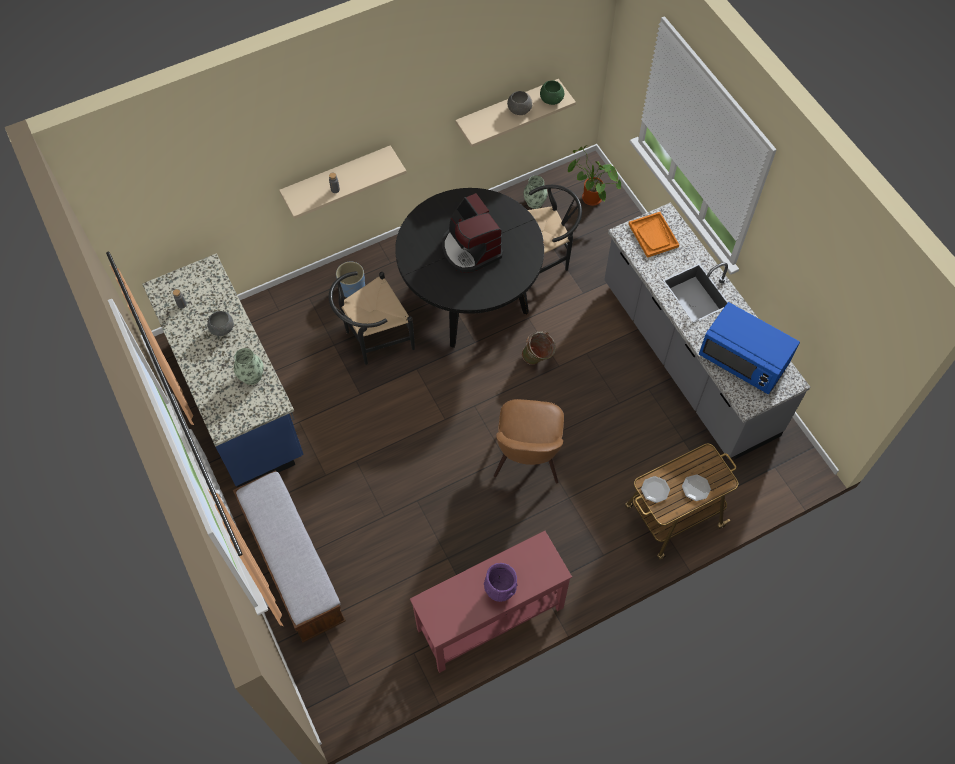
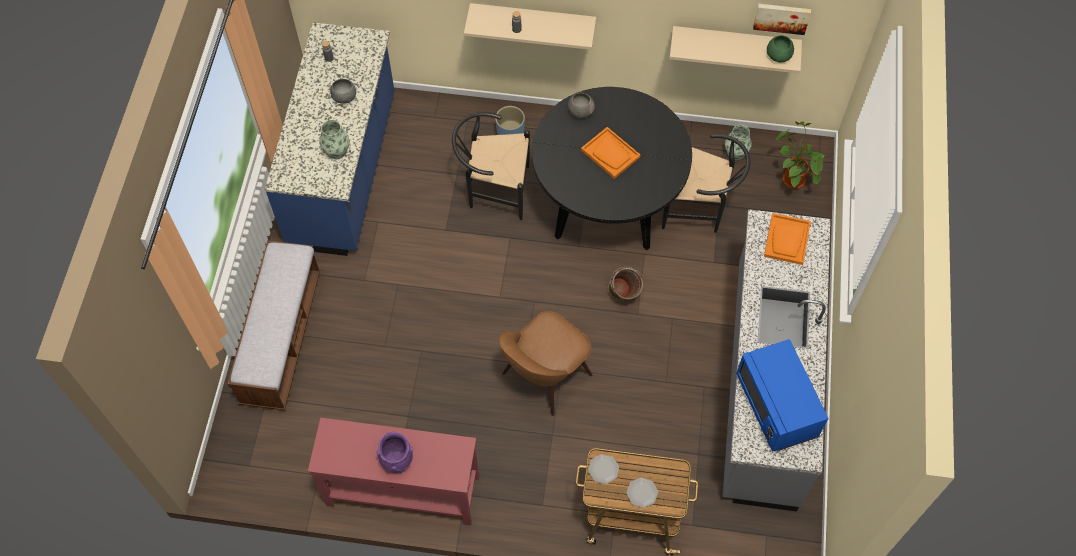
camera: 35 degrees right, 0 degrees up
coffee machine [442,193,503,273] -> orange tray [581,127,641,179]
grey bowl [507,91,533,115] -> grey bowl moved to [568,93,595,118]
none -> picture [753,4,811,35]

